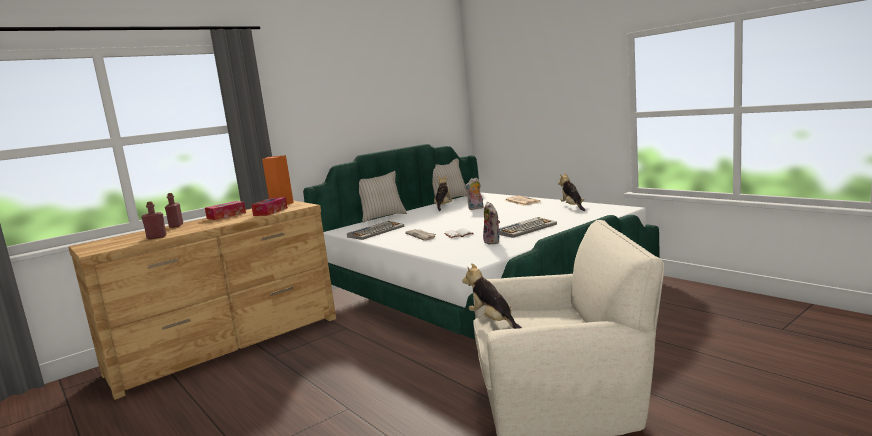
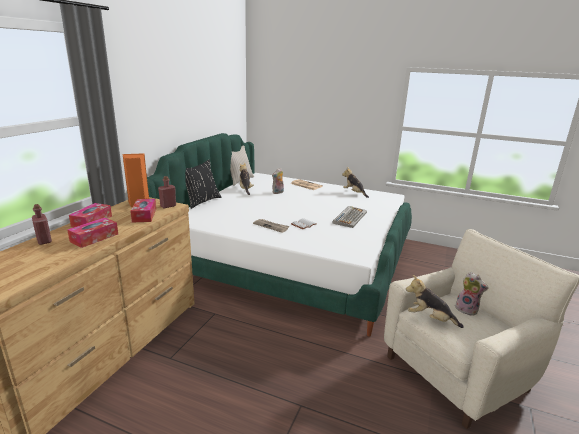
camera: 30 degrees left, 10 degrees up
red bottle [141,201,167,239] -> red bottle moved to [158,176,176,208]
keyboard [347,221,404,240] -> none
beige pillow [359,171,407,222] -> black pillow [185,160,222,209]
plush toy [483,202,500,245] -> plush toy moved to [455,272,489,316]
none -> tissue box [67,217,118,248]

